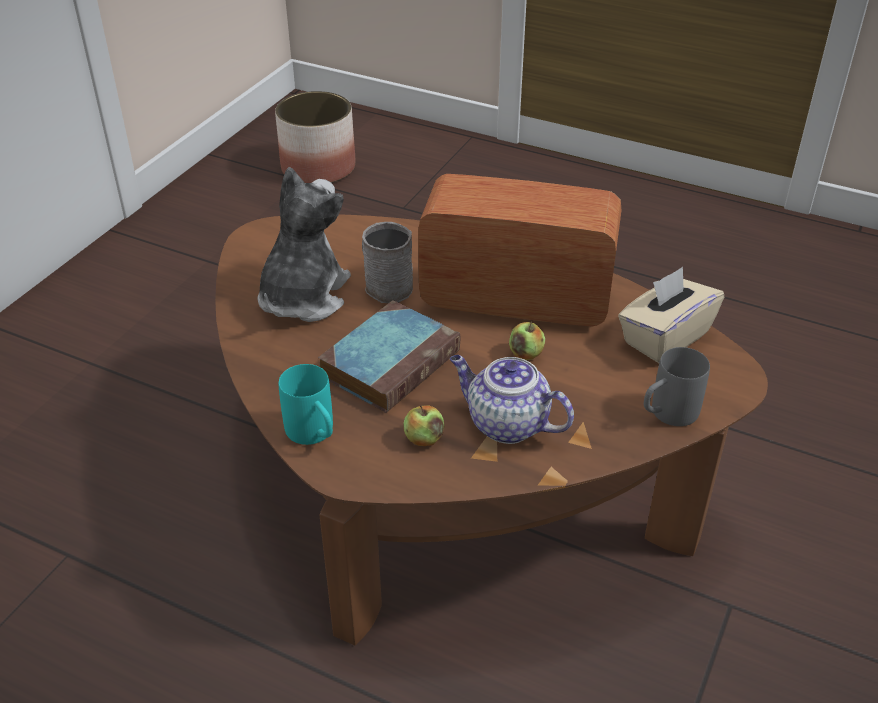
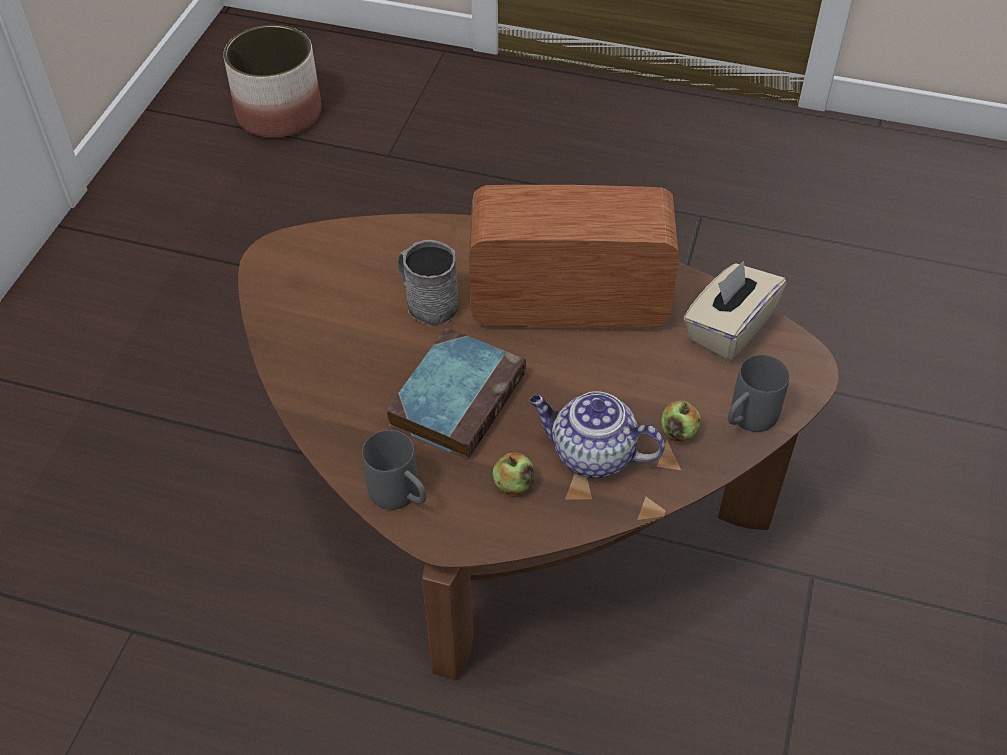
camera: 10 degrees left, 10 degrees up
plush toy [258,167,351,322] -> none
turquoise mug [279,364,333,445] -> grey mug [362,430,426,510]
apple [509,322,545,360] -> apple moved to [661,401,700,442]

